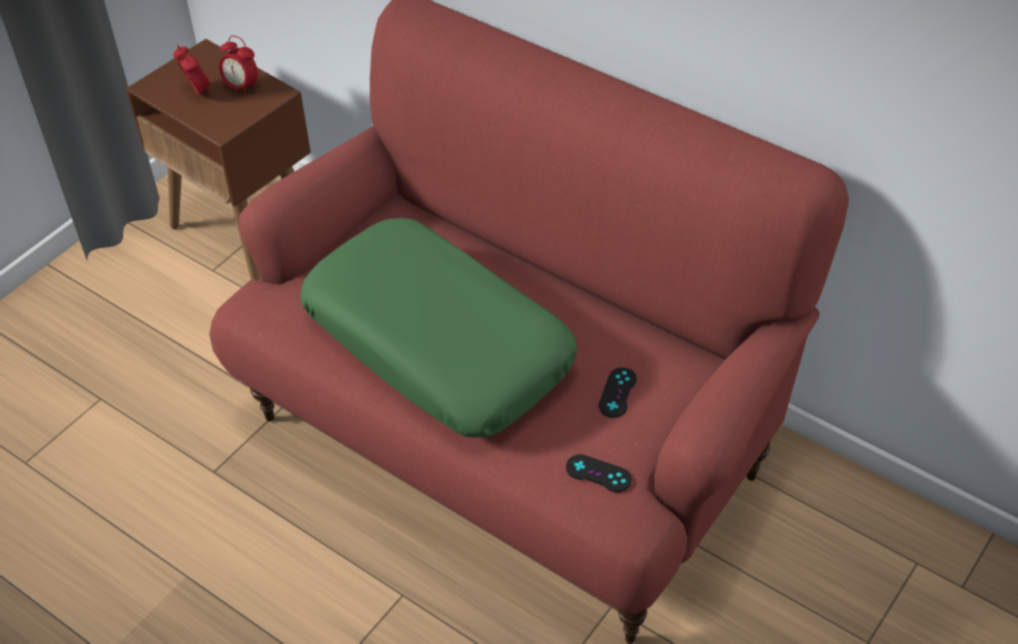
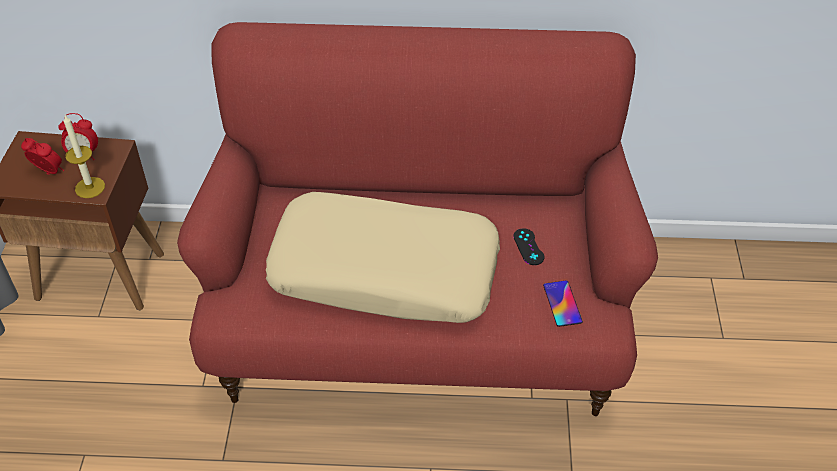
camera: 35 degrees left, 0 degrees up
green pillow [300,218,577,438] -> beige pillow [266,192,500,323]
black game controller [566,454,632,492] -> phone [543,280,583,327]
none -> candle [64,115,105,198]

